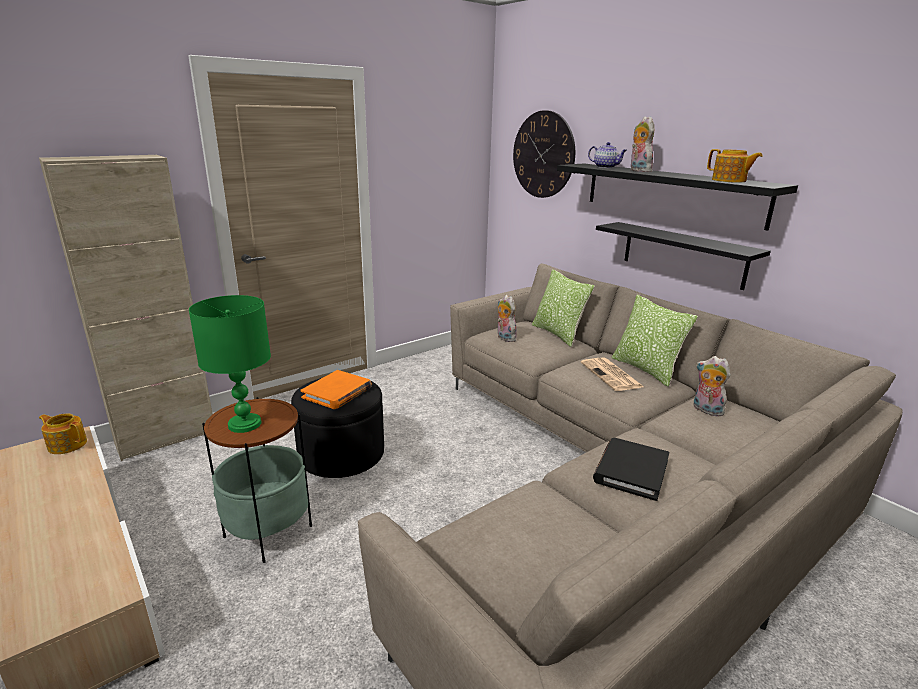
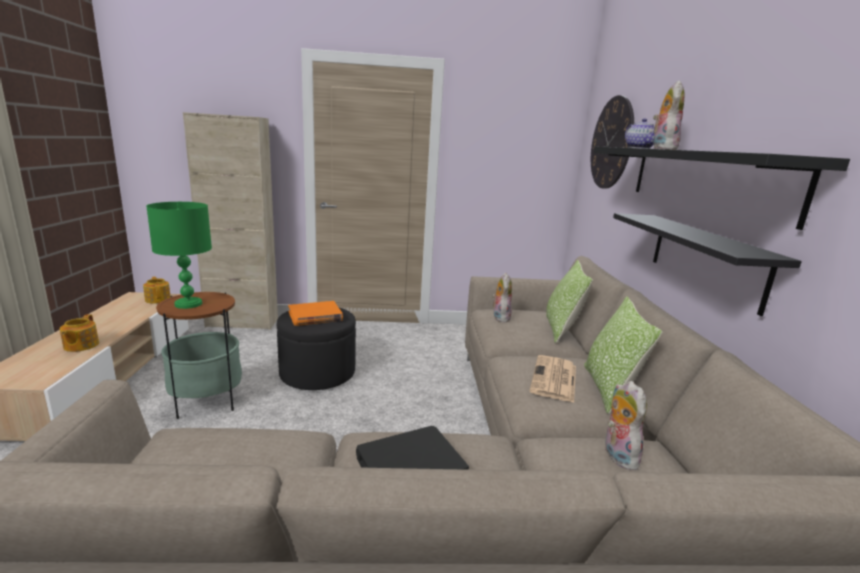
camera: 35 degrees right, 5 degrees down
teapot [707,149,762,183] -> teapot moved to [60,314,99,352]

